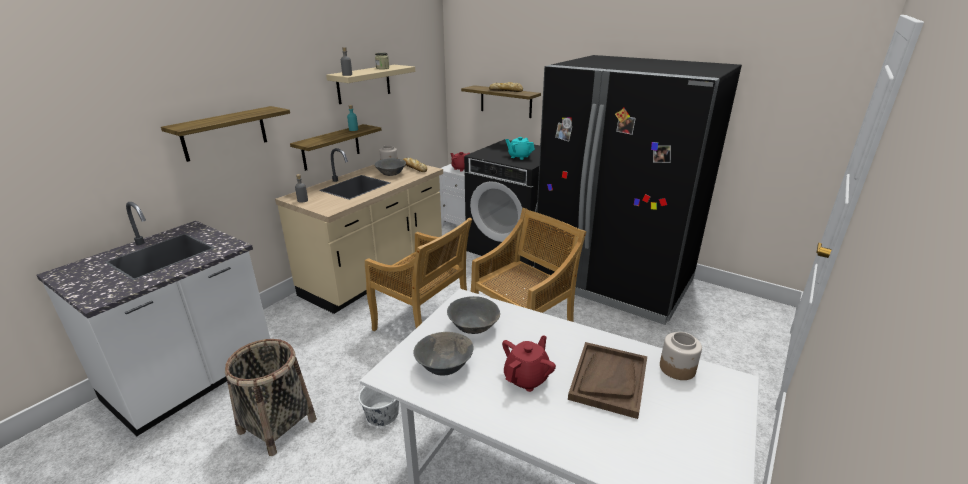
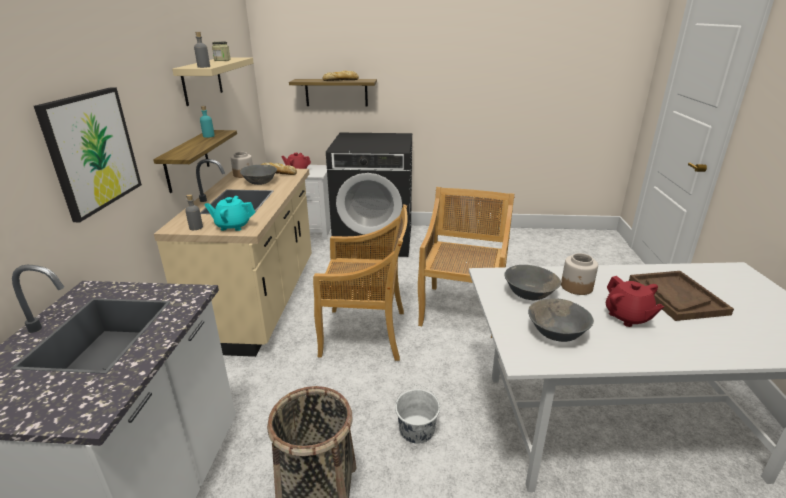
camera: 30 degrees left, 0 degrees up
shelf [161,106,290,162] -> picture [34,87,142,222]
red teapot [502,335,556,392] -> red teapot turned 150 degrees clockwise [606,276,664,327]
turquoise teapot [505,137,535,160] -> turquoise teapot moved to [204,196,255,231]
black fridge [534,55,742,325] -> none
jar [660,332,702,380] -> jar moved to [561,253,598,295]

